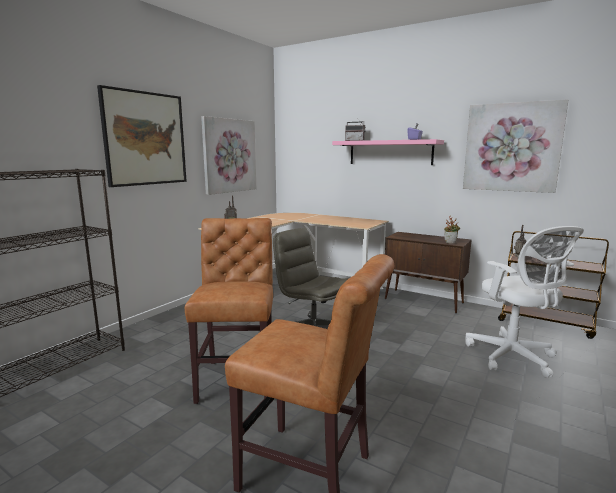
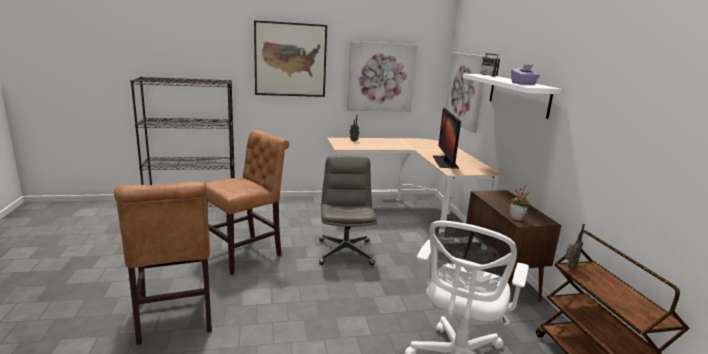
camera: 45 degrees right, 5 degrees up
pink shelf [332,139,444,165] -> white shelf [463,74,562,119]
picture [463,99,568,193] -> picture moved to [445,52,488,133]
none -> monitor [433,108,461,169]

